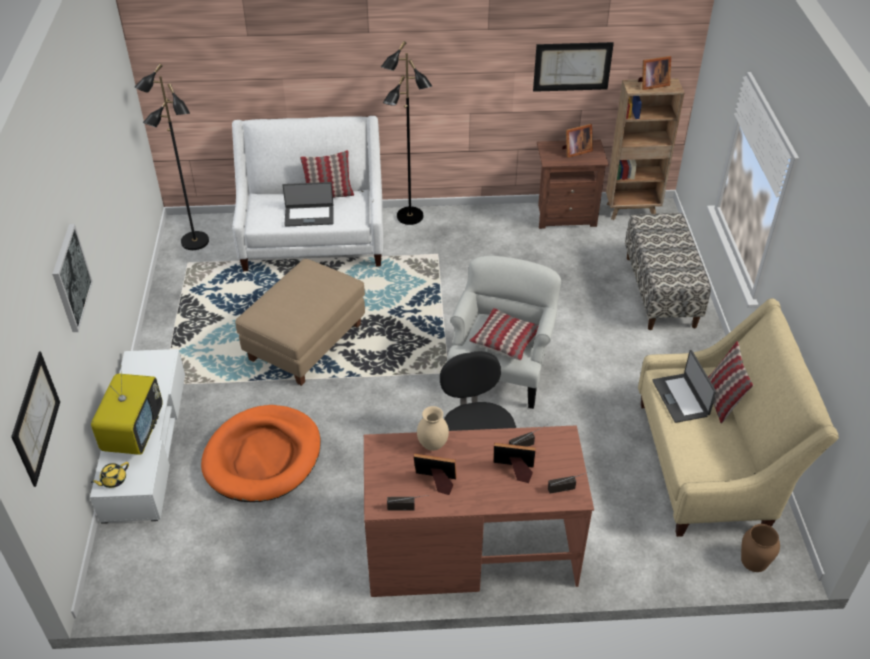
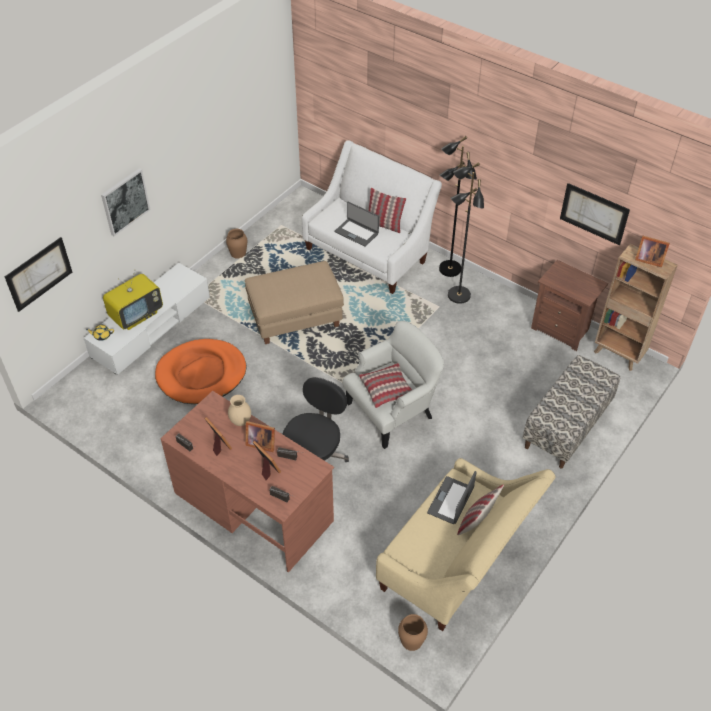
camera: 40 degrees right, 5 degrees up
black floor lamp [135,64,209,250] -> black floor lamp moved to [448,162,484,304]
picture frame [562,124,593,158] -> picture frame moved to [246,421,275,452]
none -> brown vase [226,229,247,259]

